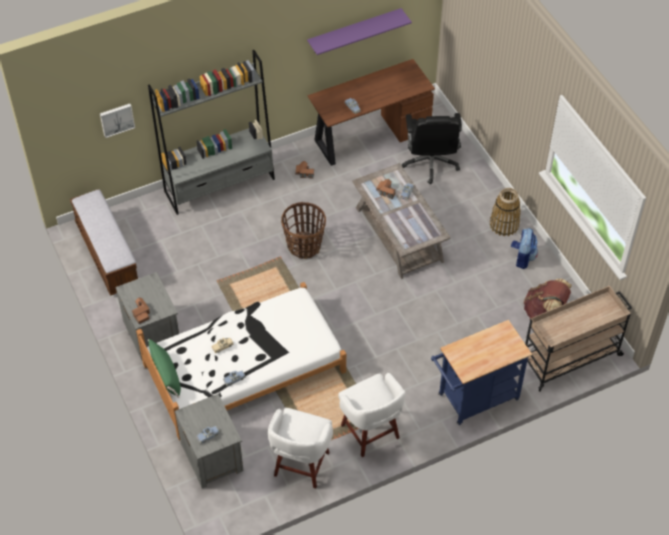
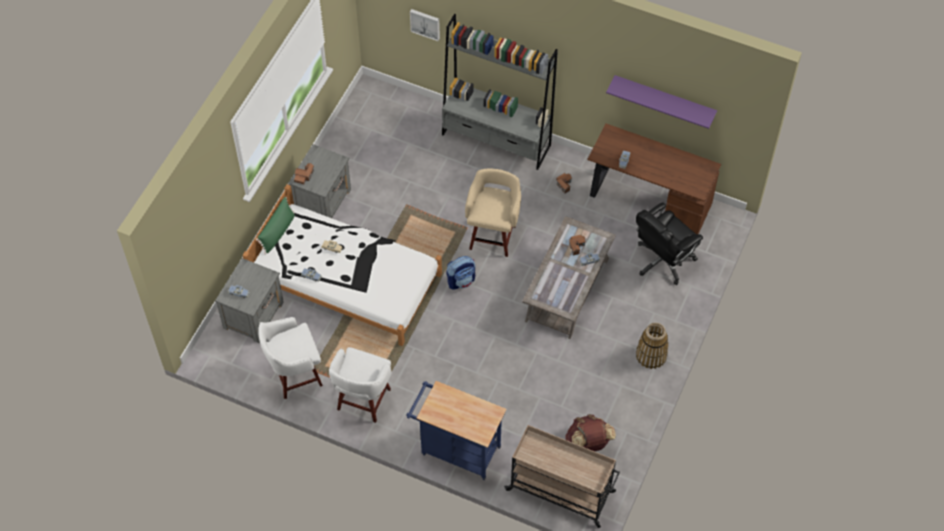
camera: 50 degrees right, 5 degrees up
bench [70,189,138,296] -> none
basket [281,202,326,259] -> beige stool [465,169,521,257]
backpack [511,228,538,269] -> backpack moved to [447,256,475,290]

